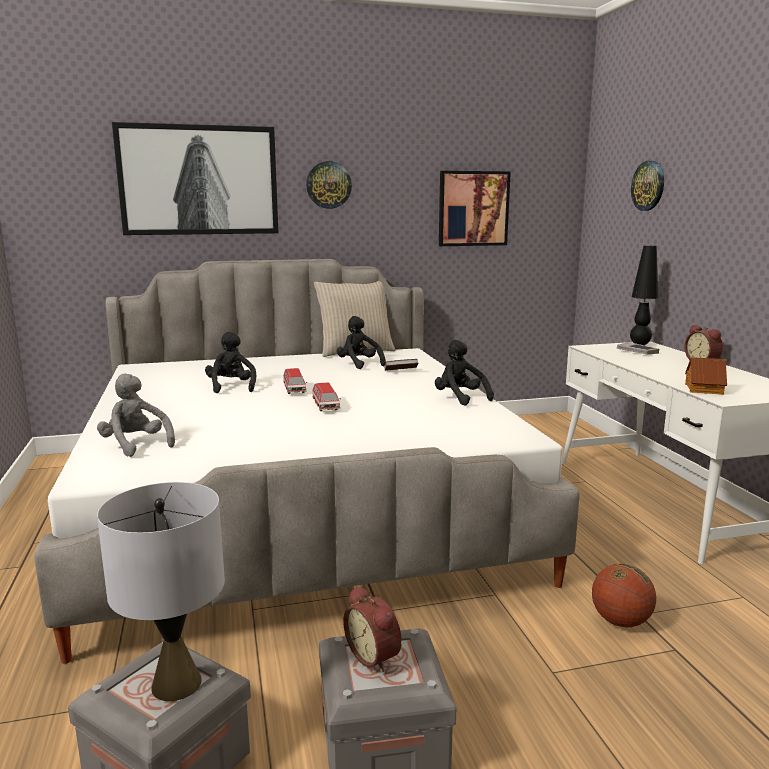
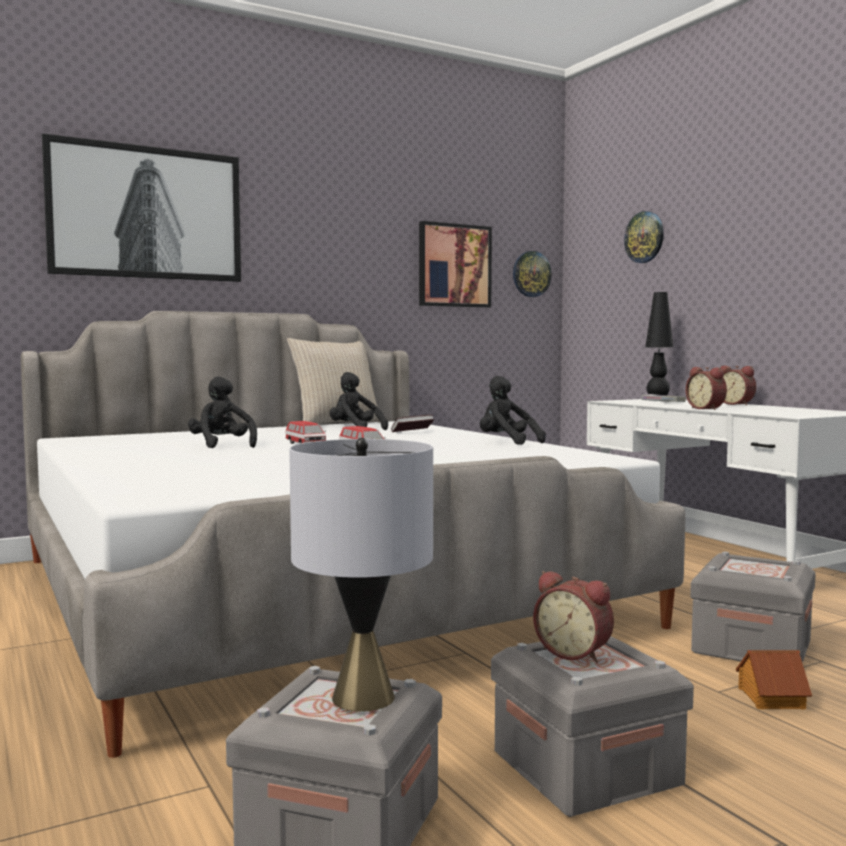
camera: 15 degrees left, 10 degrees down
grey plush toy [97,373,175,457] -> none
wall clock [306,161,352,209] -> wall clock moved to [513,251,552,297]
basketball [592,564,656,627] -> grey storage box [690,552,816,663]
toy house [685,357,727,395] -> toy house moved to [736,650,812,710]
none -> alarm clock [686,367,727,410]

